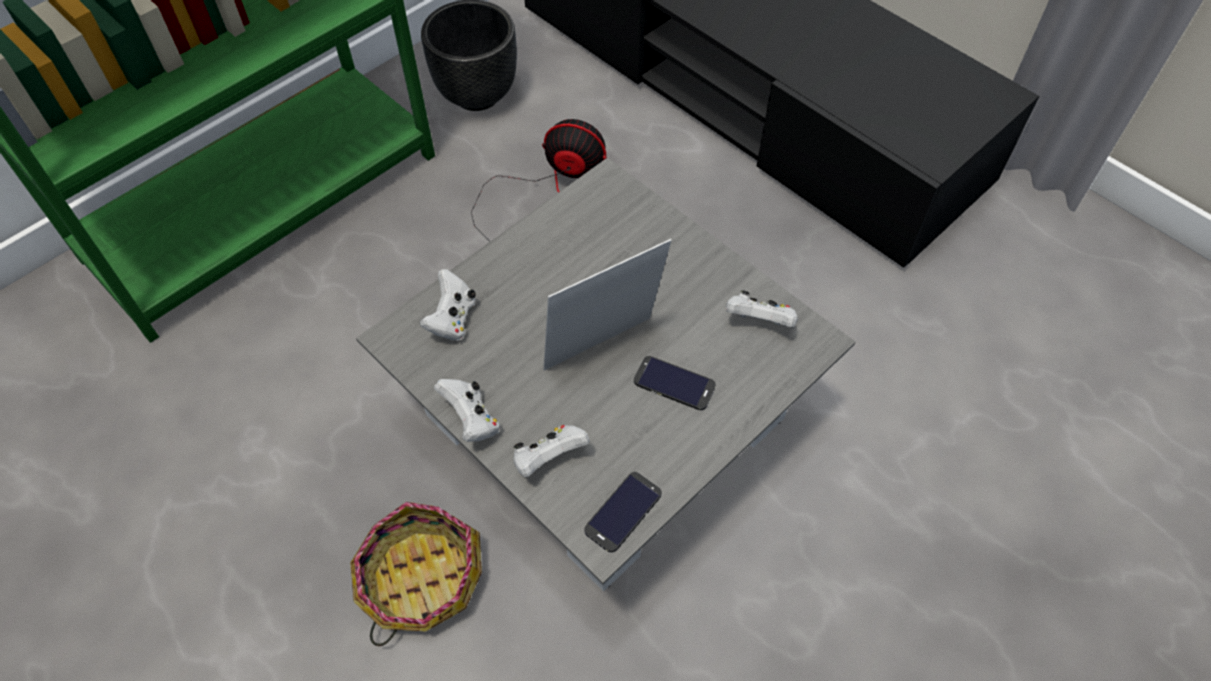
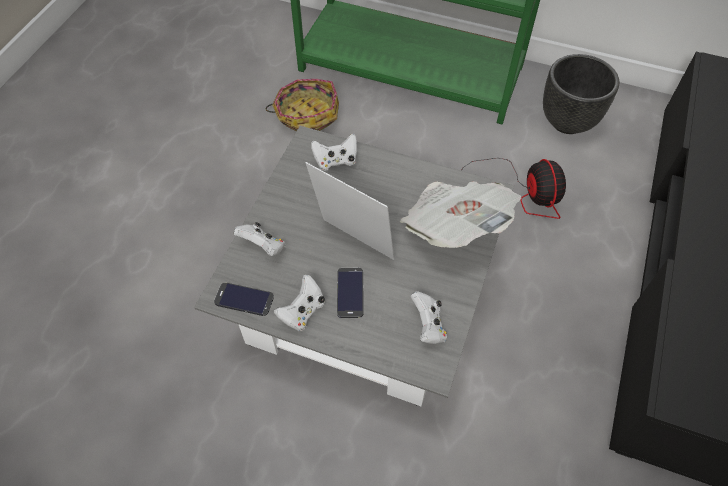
camera: 65 degrees right, 0 degrees up
basket [350,502,482,646] -> basket moved to [266,79,339,132]
white game controller [434,379,500,442] -> white game controller moved to [274,275,325,331]
none -> newspaper [399,181,521,248]

